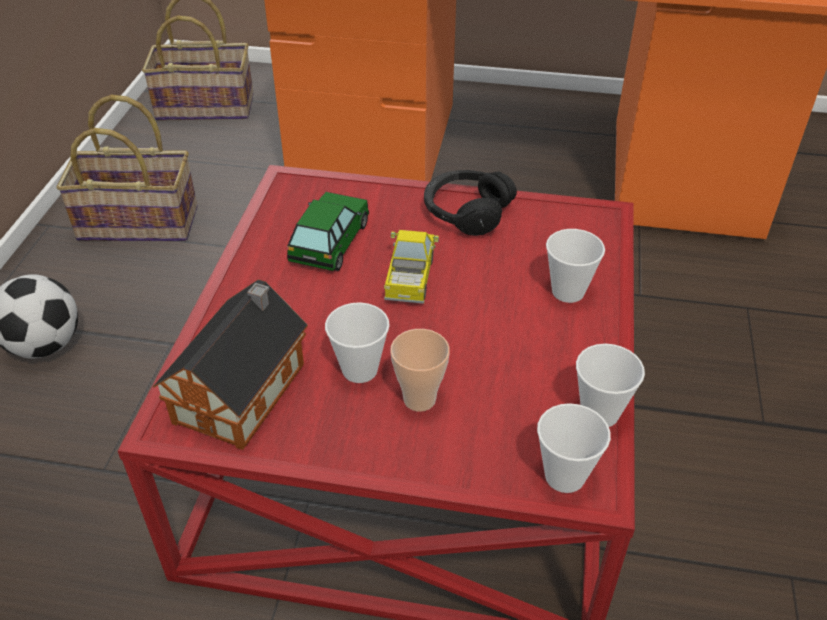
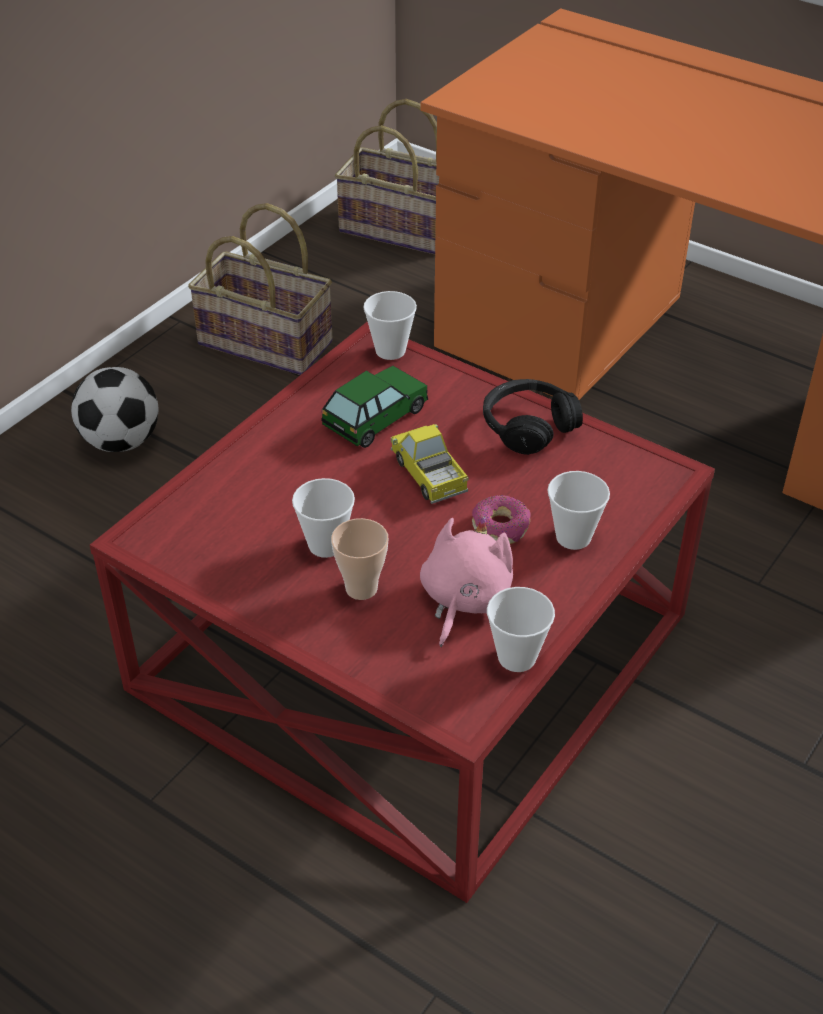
camera: 25 degrees right, 0 degrees up
toy house [153,279,308,450] -> none
toy truck [384,230,439,304] -> toy truck turned 60 degrees counterclockwise [391,424,469,504]
cup [537,403,611,493] -> cup moved to [363,291,417,360]
none -> pink plush toy [420,517,513,647]
none -> donut [472,495,531,544]

